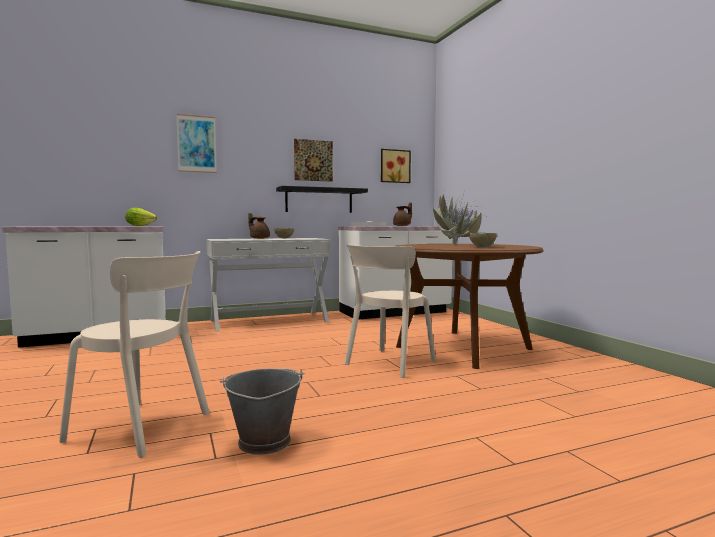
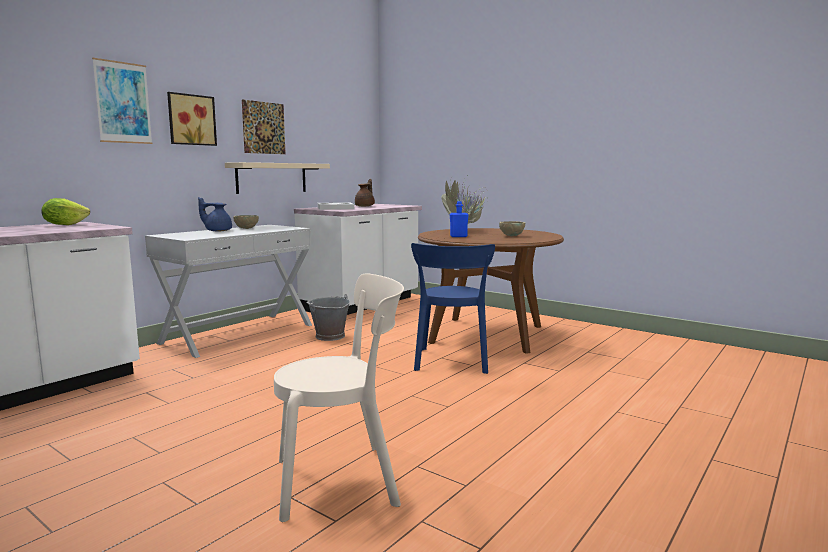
camera: 30 degrees left, 5 degrees up
grey bucket [220,369,304,455] -> grey bucket moved to [306,294,350,341]
brown teapot [248,213,270,239] -> blue teapot [198,197,232,231]
black shelf [276,186,368,213] -> beige shelf [225,162,330,194]
beige chair [345,244,436,378] -> blue chair [411,243,495,374]
picture [381,149,411,183] -> picture moved to [167,92,217,146]
none -> blue bottle [450,201,469,237]

